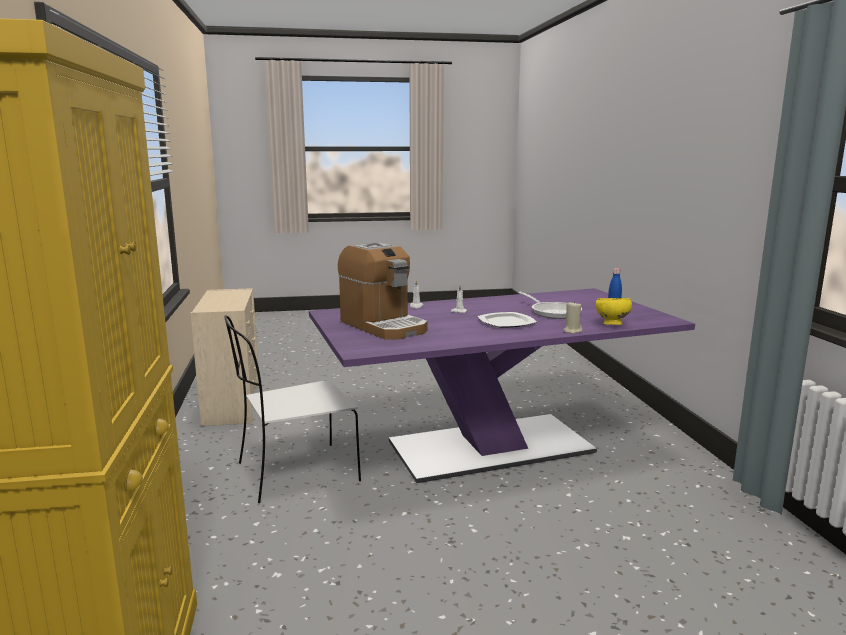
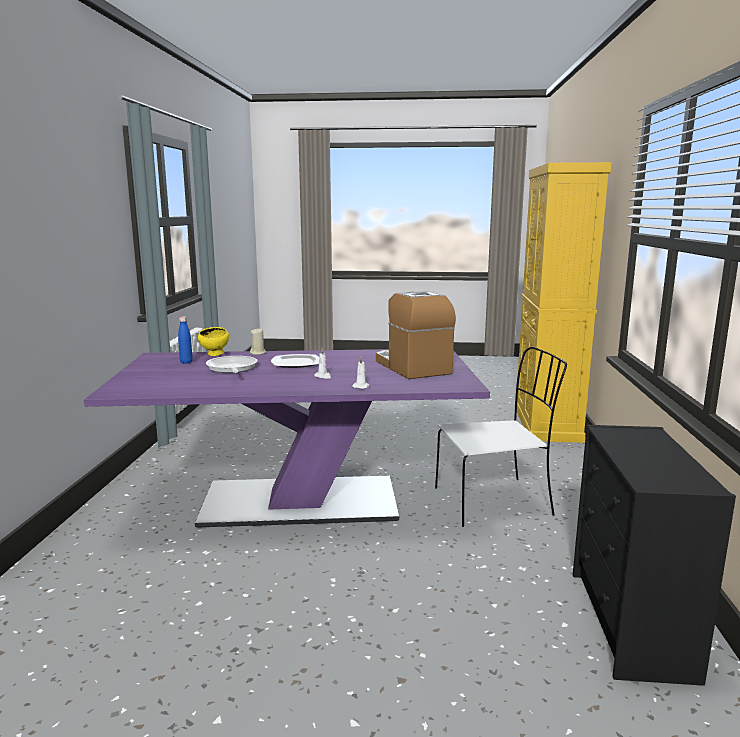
camera: 165 degrees left, 0 degrees up
beige dresser [190,288,259,426] -> black dresser [573,425,736,686]

